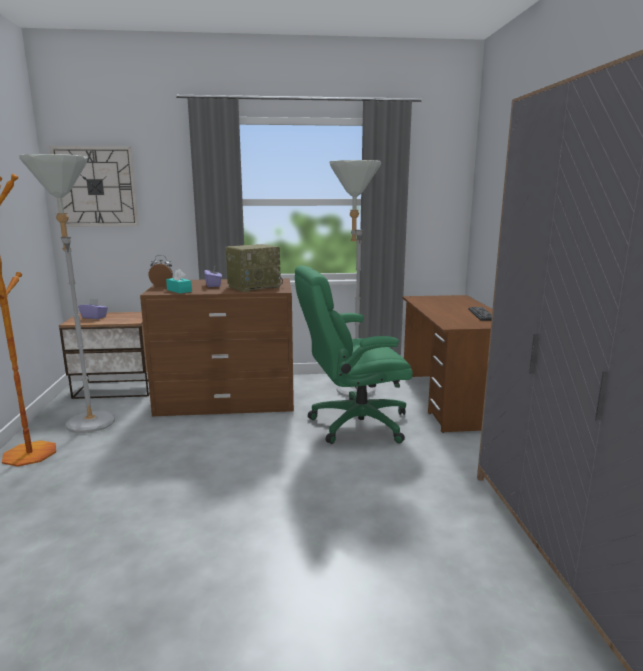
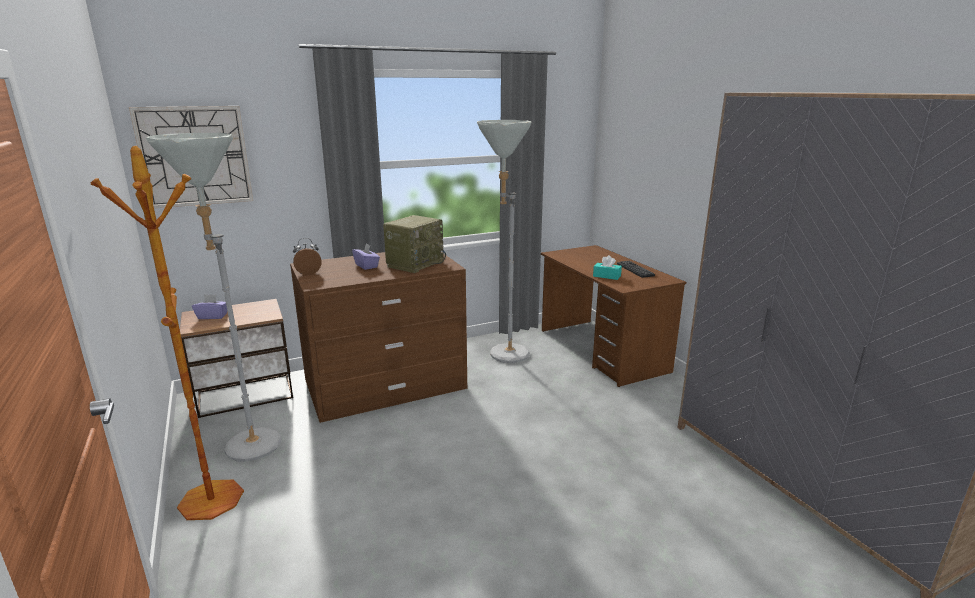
camera: 20 degrees left, 5 degrees up
turquoise tissue box [166,269,192,293] -> turquoise tissue box moved to [593,255,622,280]
green office chair [295,266,413,444] -> none

